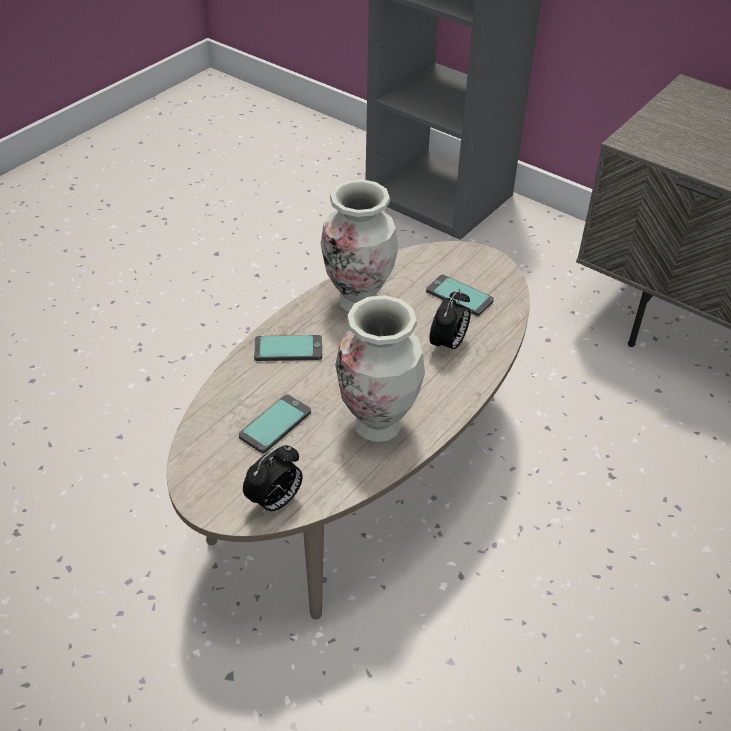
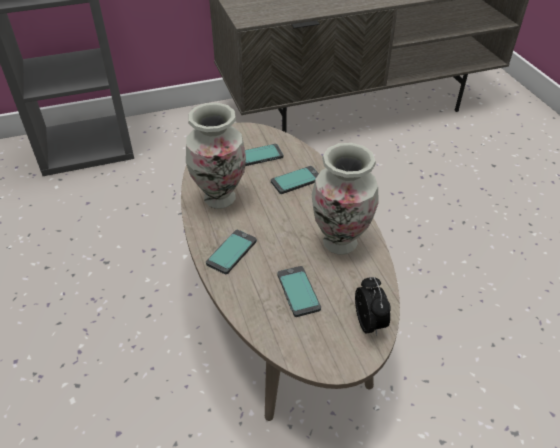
camera: 55 degrees left, 0 degrees up
alarm clock [430,289,471,356] -> phone [271,166,319,194]

